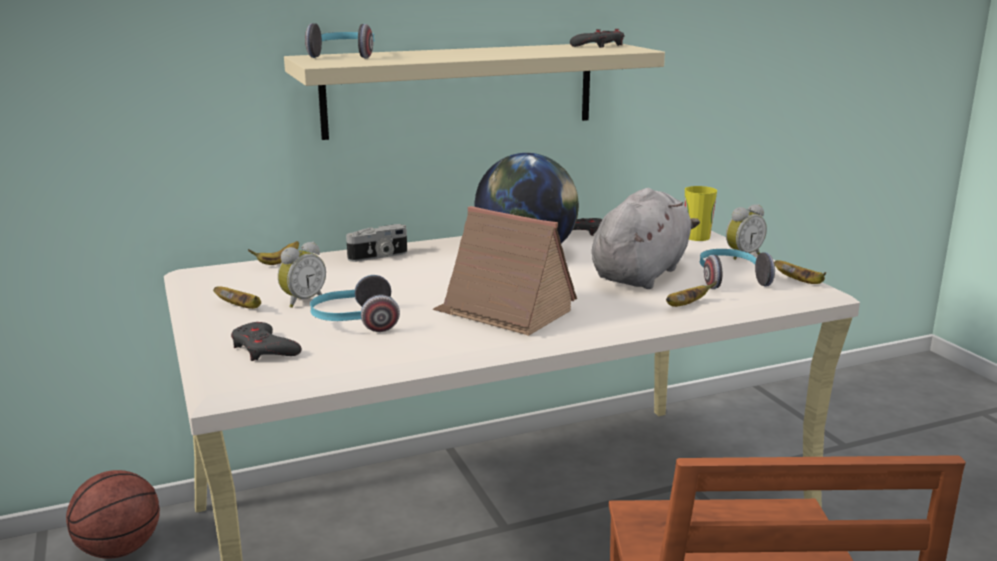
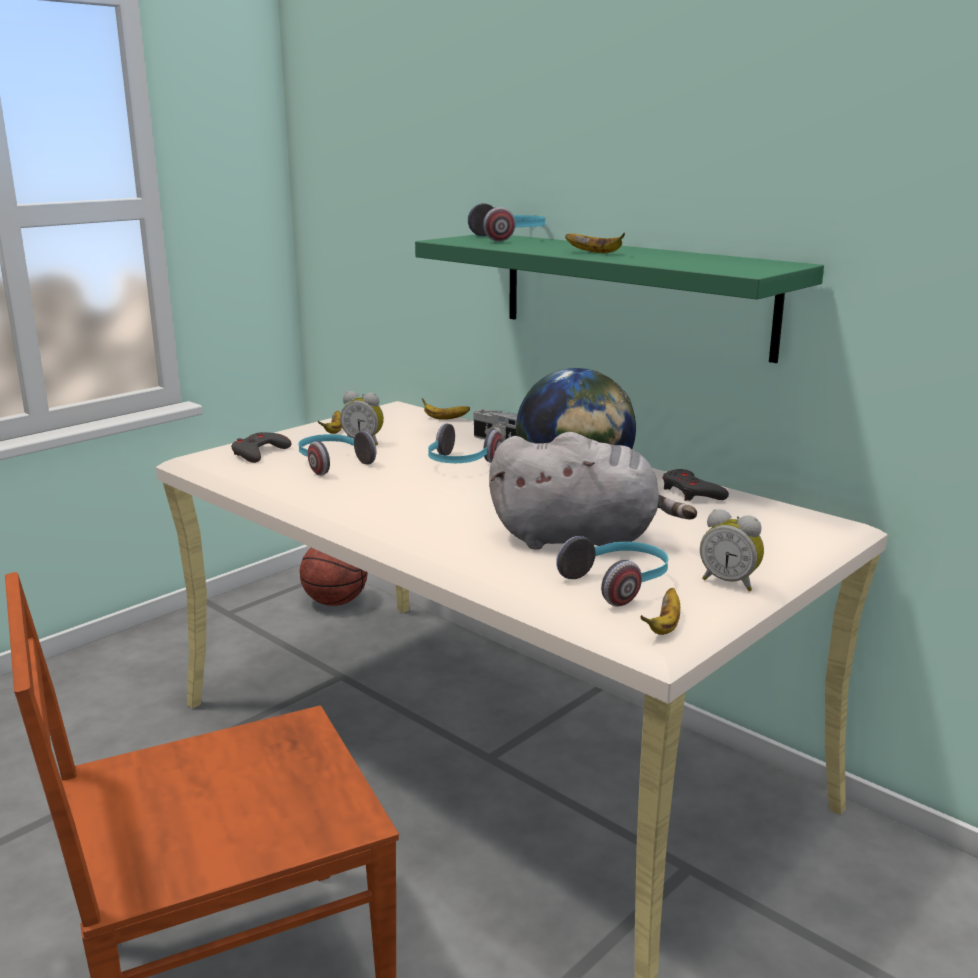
camera: 65 degrees right, 0 degrees up
beige shelf [284,42,665,140] -> green shelf [415,235,824,363]
toy house [433,206,577,336] -> none
grey game controller [570,29,625,48] -> none
banana [666,281,717,307] -> banana moved to [565,233,625,253]
cup [685,186,717,241] -> none
none -> headphones [428,423,502,463]

